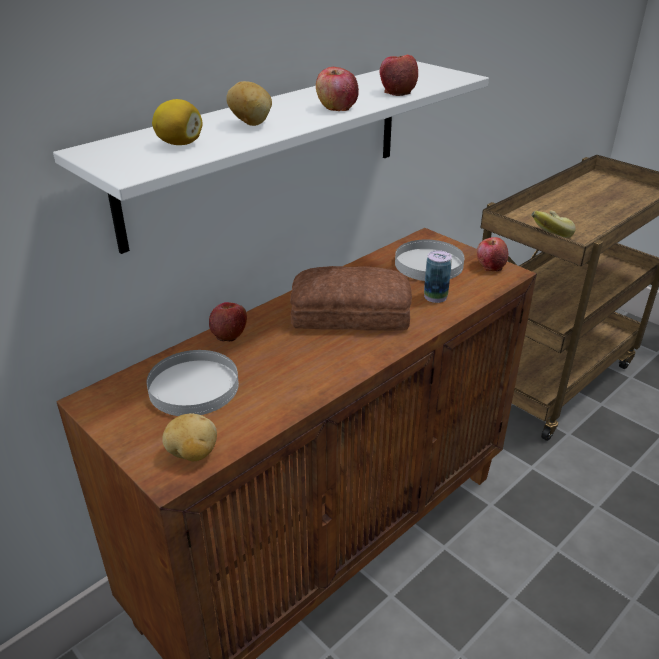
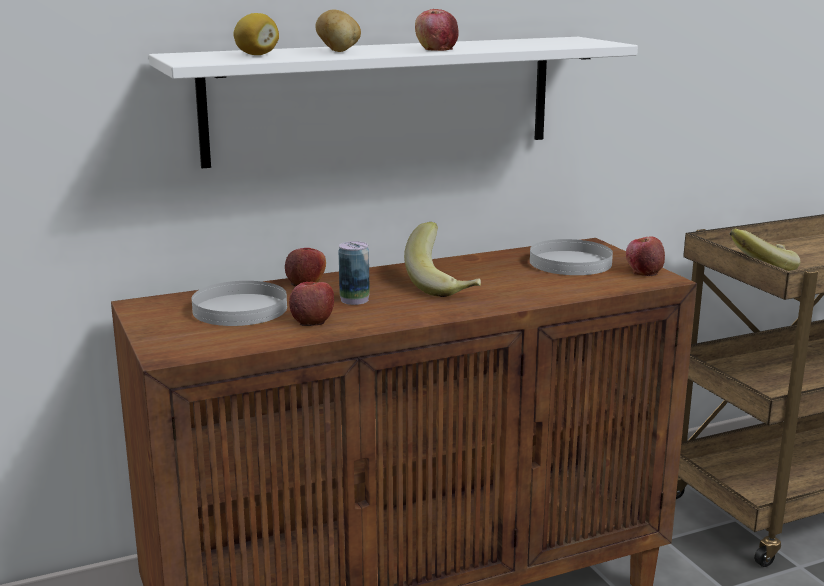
camera: 20 degrees right, 15 degrees down
potato [162,414,217,461] -> none
bread [290,266,412,331] -> banana [404,222,481,297]
apple [380,55,418,96] -> apple moved to [289,282,334,326]
can [424,250,452,303] -> can moved to [339,241,370,305]

